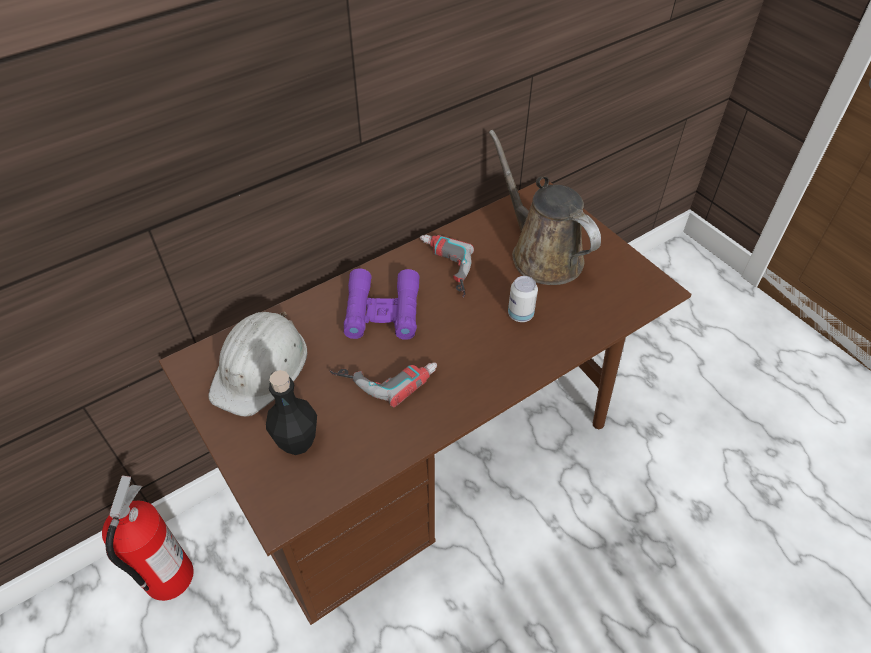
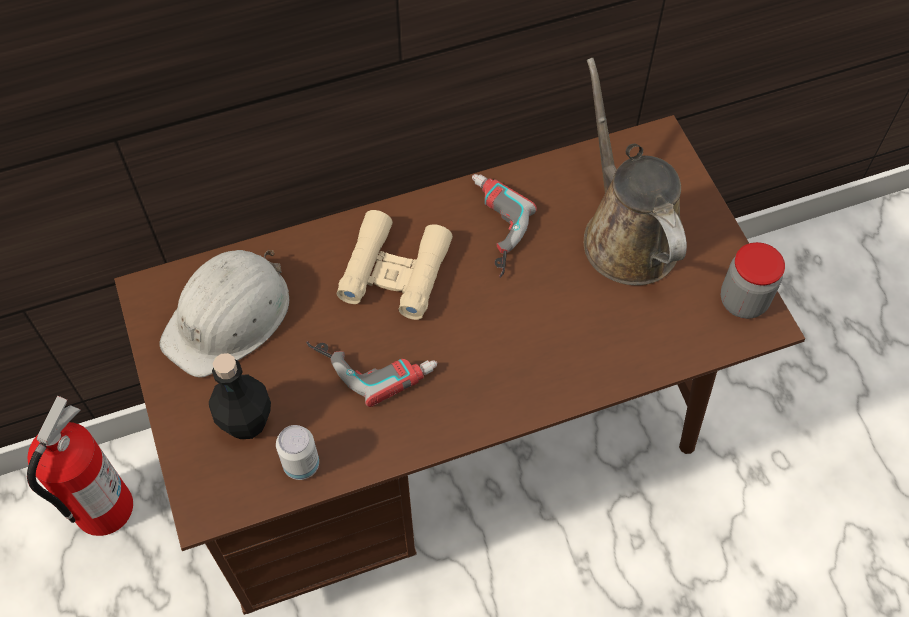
camera: 15 degrees right, 10 degrees up
purple binoculars [344,269,420,340] -> beige binoculars [337,210,453,320]
can [508,276,538,322] -> can moved to [276,425,319,480]
none -> jar [721,242,785,319]

